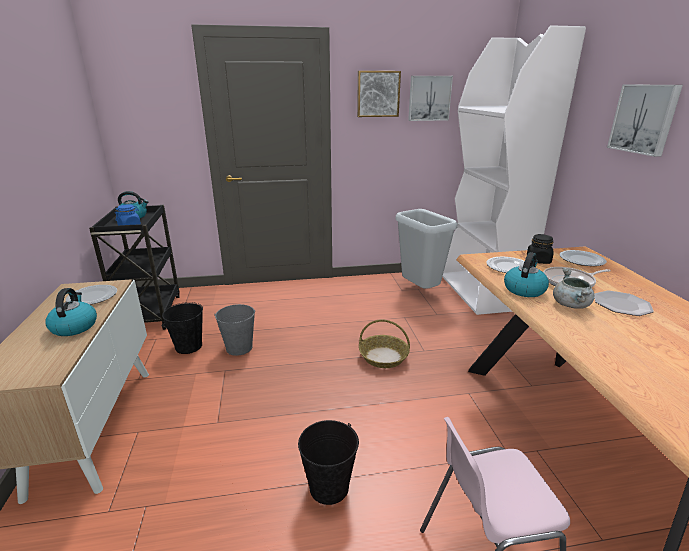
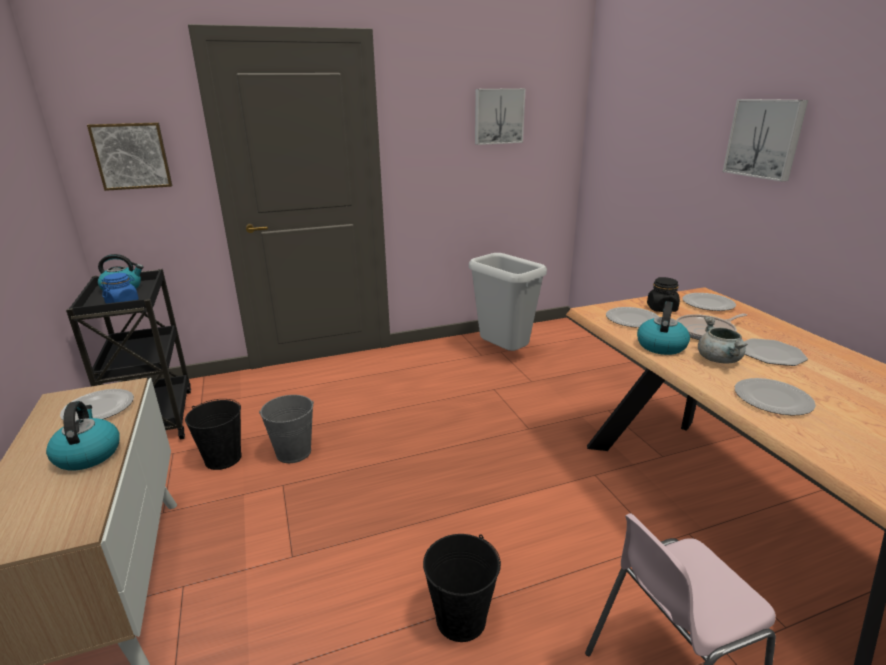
camera: 10 degrees left, 0 degrees up
picture [357,71,401,117] -> picture moved to [87,122,172,191]
basket [359,319,410,368] -> none
white bookcase [442,25,586,315] -> none
none -> plate [735,378,816,416]

